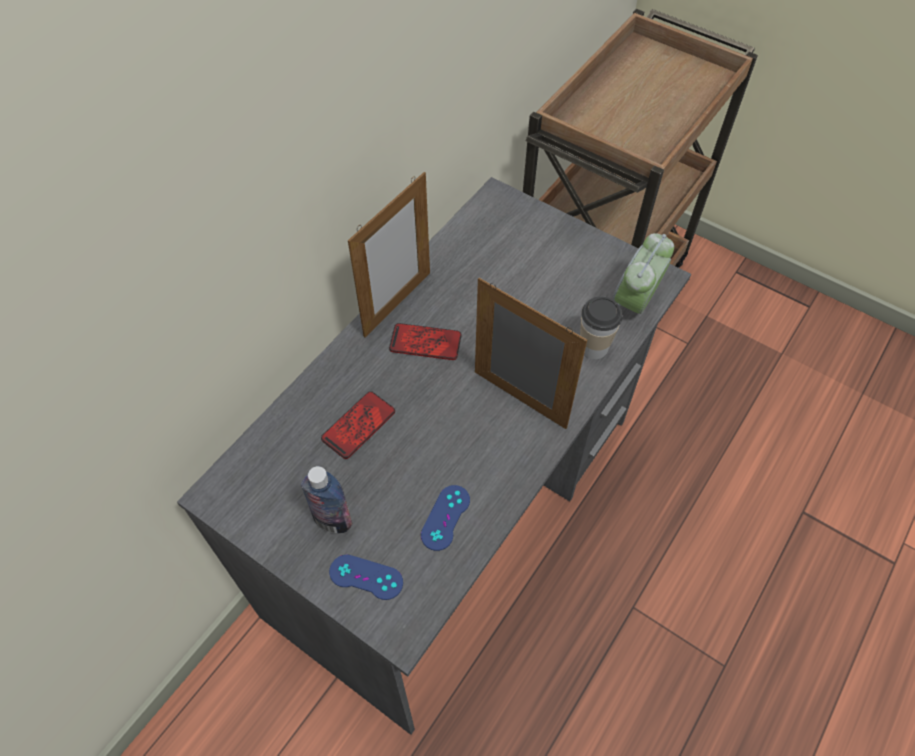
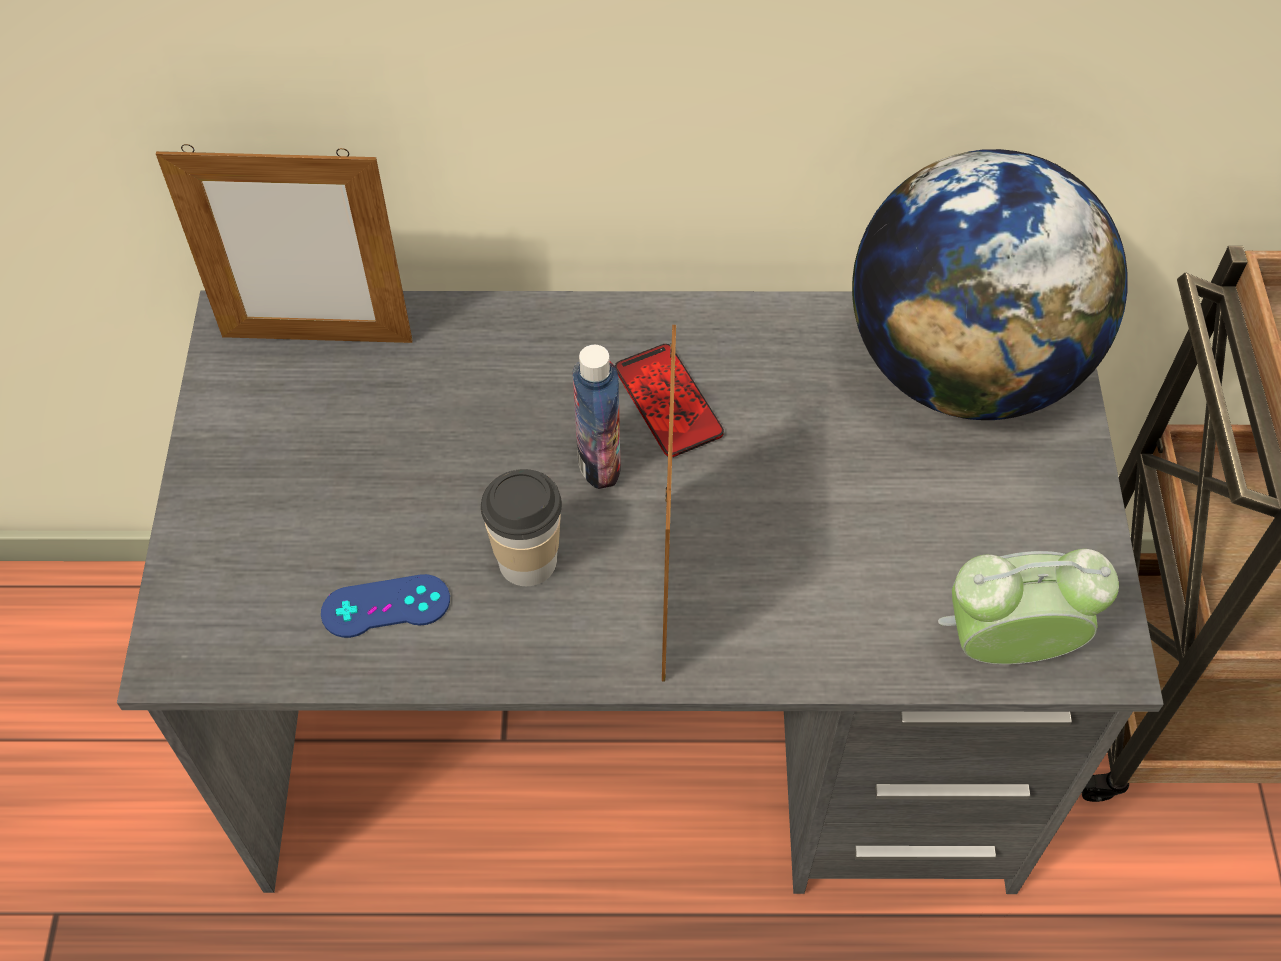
camera: 55 degrees right, 0 degrees up
bottle [301,466,352,533] -> bottle moved to [573,345,621,489]
phone [321,391,395,459] -> none
blue game controller [329,554,403,600] -> none
picture frame [348,172,430,338] -> picture frame moved to [156,144,413,343]
cup [580,296,623,359] -> cup moved to [481,469,562,586]
none -> globe [852,149,1128,420]

